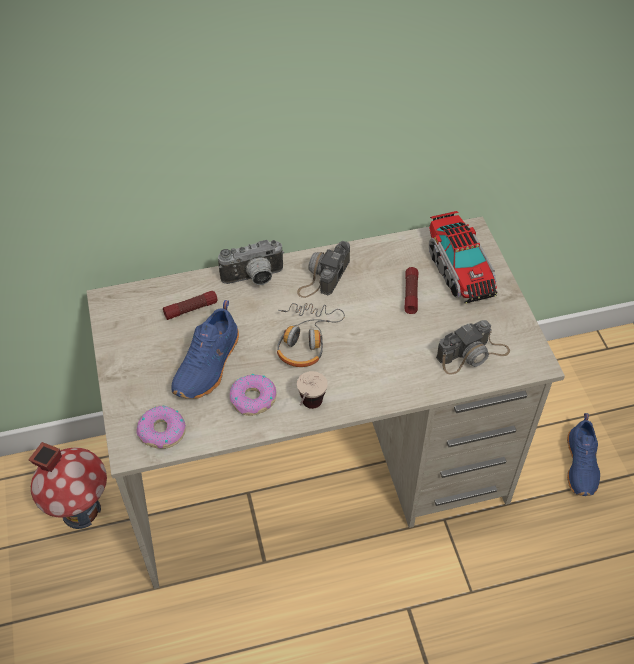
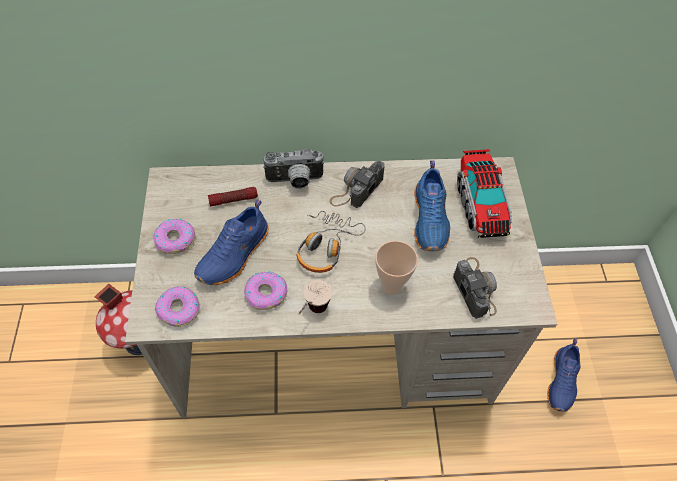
camera: 10 degrees right, 5 degrees up
flashlight [405,267,418,314] -> blue shoe [414,160,450,251]
camera [436,320,510,375] -> camera turned 90 degrees counterclockwise [453,257,497,319]
none -> donut [153,219,195,254]
none -> cup [375,241,418,295]

